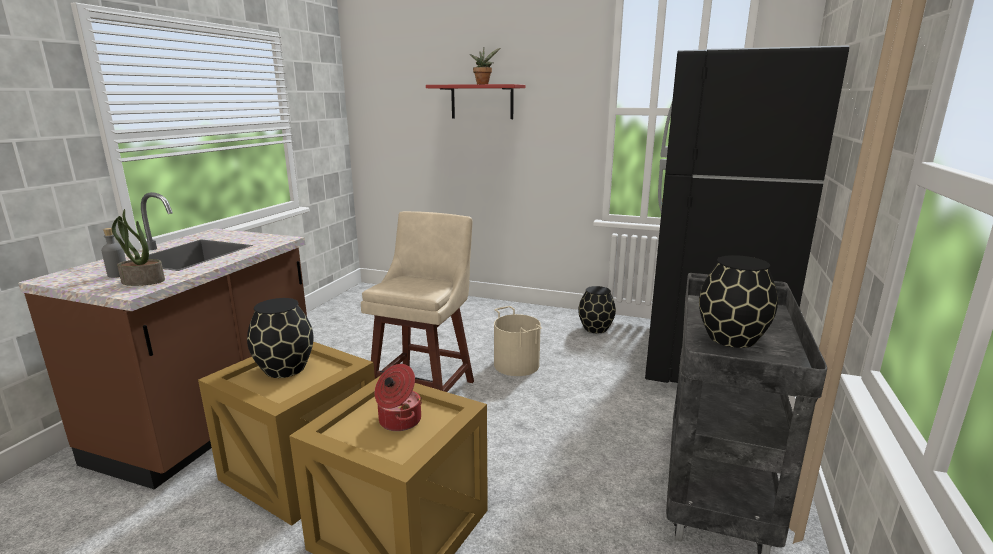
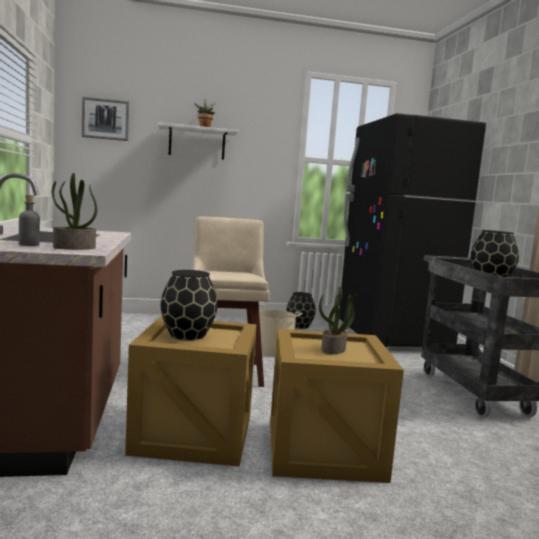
camera: 30 degrees left, 10 degrees down
cooking pot [375,364,422,431] -> potted plant [319,286,357,354]
red shelf [426,84,525,119] -> white shelf [158,122,239,160]
none -> picture [82,96,129,141]

